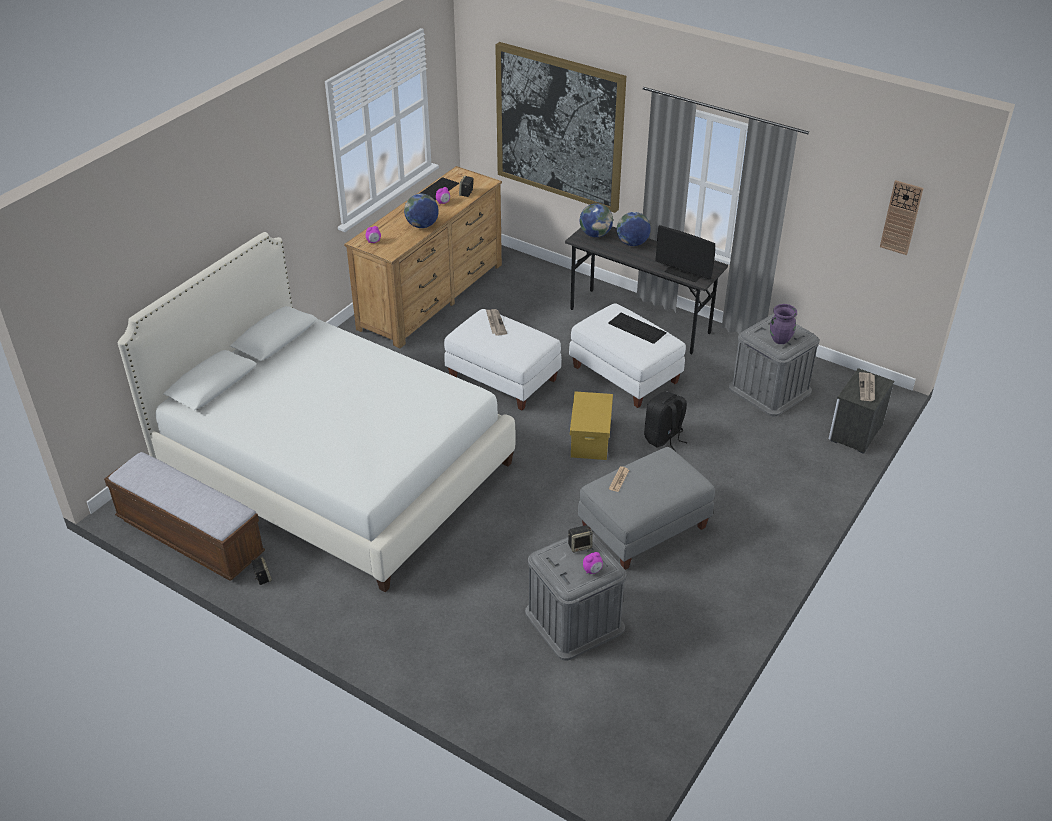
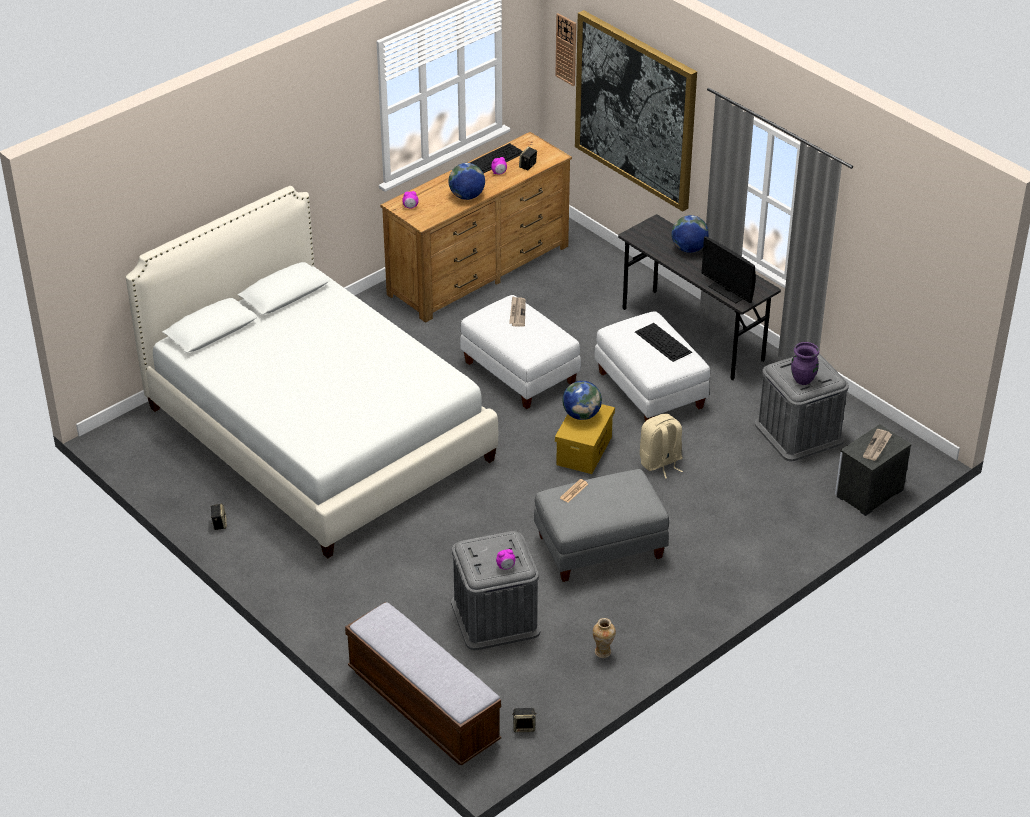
camera: 15 degrees right, 0 degrees up
bench [104,452,265,581] -> bench moved to [345,602,501,766]
speaker [568,525,593,553] -> speaker moved to [512,708,537,732]
globe [580,203,613,237] -> globe moved to [563,381,602,420]
black backpack [644,391,688,452] -> beige backpack [640,413,683,479]
wall clock [880,180,923,255] -> wall clock moved to [556,13,576,86]
none -> vase [593,618,616,658]

